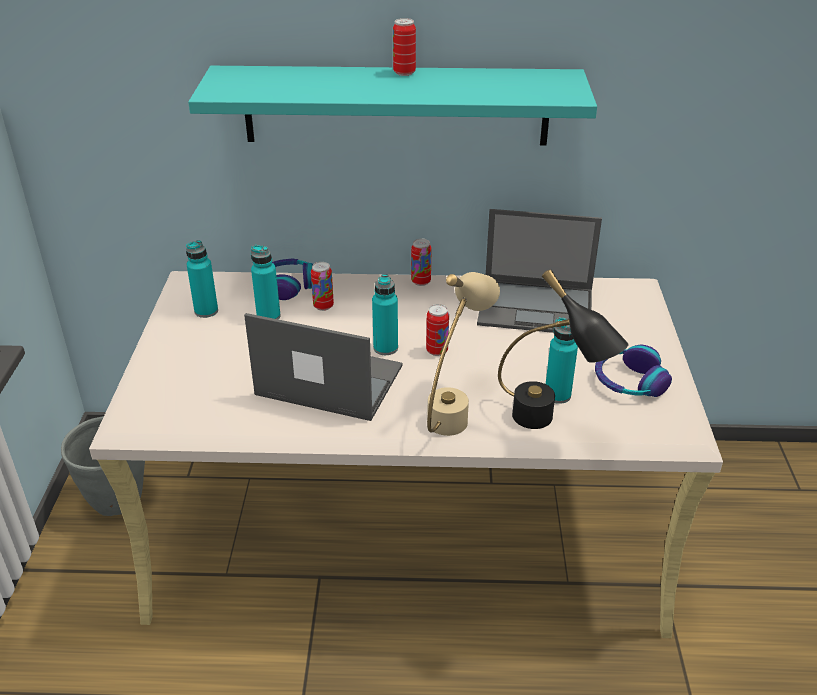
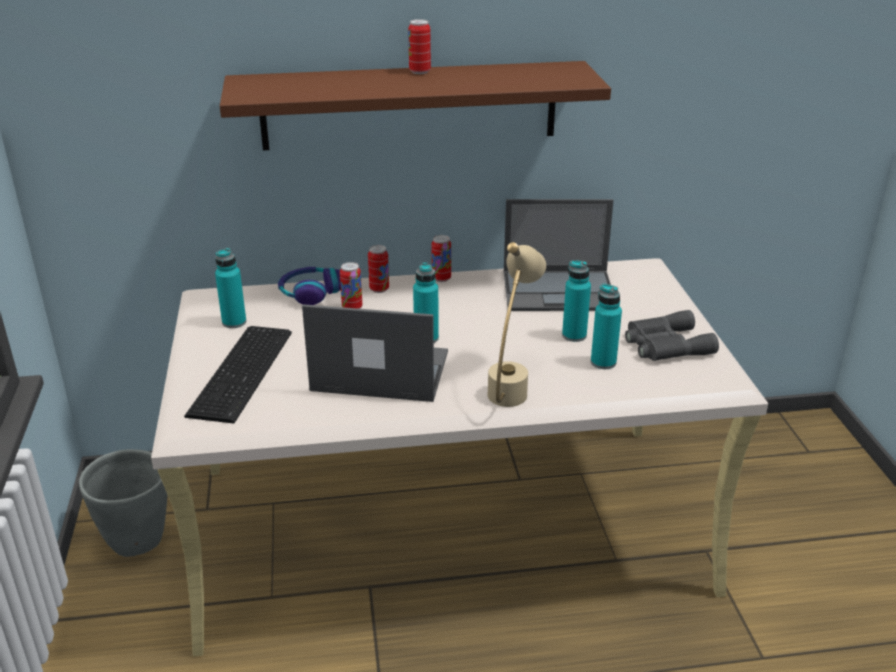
camera: 10 degrees left, 5 degrees down
turquoise shelf [188,66,597,146] -> brown shelf [220,61,611,150]
turquoise bottle [251,245,281,319] -> turquoise bottle moved to [562,260,591,342]
can [426,304,449,356] -> can moved to [368,245,389,293]
black table lamp [498,269,629,429] -> none
headphones [595,345,672,397] -> grey binoculars [625,310,719,361]
none -> keyboard [184,326,292,424]

